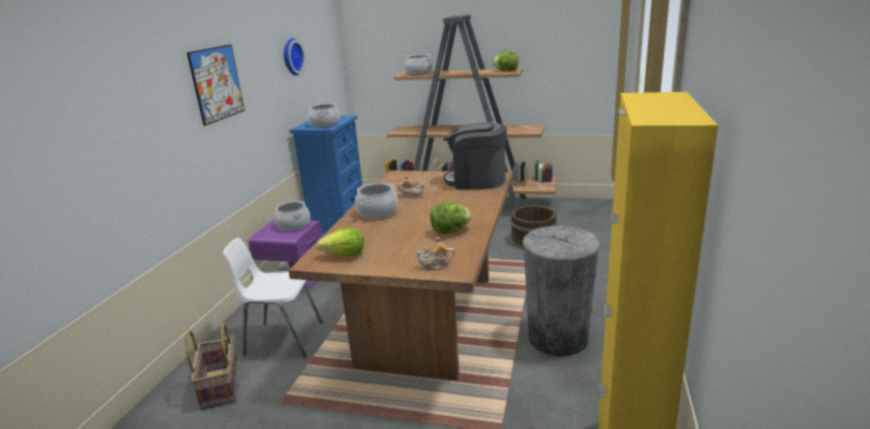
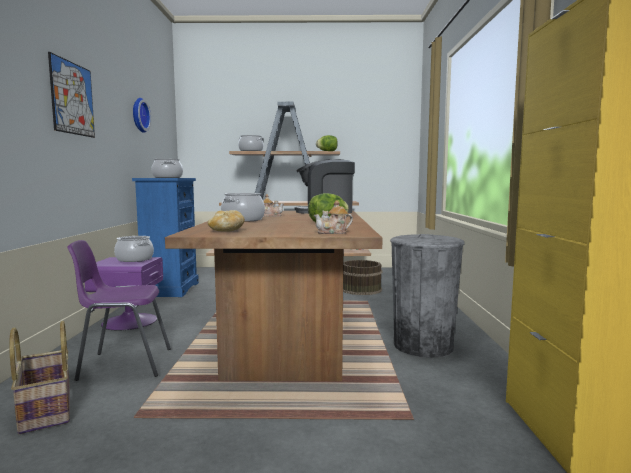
camera: 15 degrees left, 15 degrees down
white chair [223,238,323,358] -> purple chair [68,240,171,381]
lettuce [317,228,364,256] -> bread [208,210,245,232]

